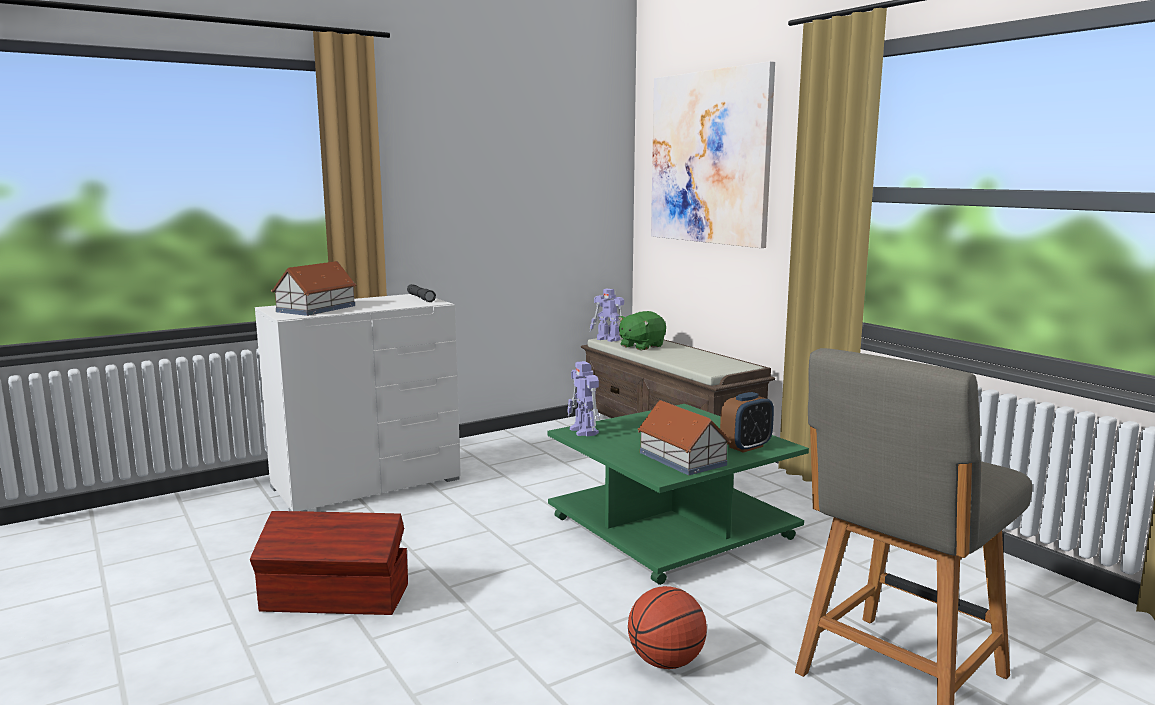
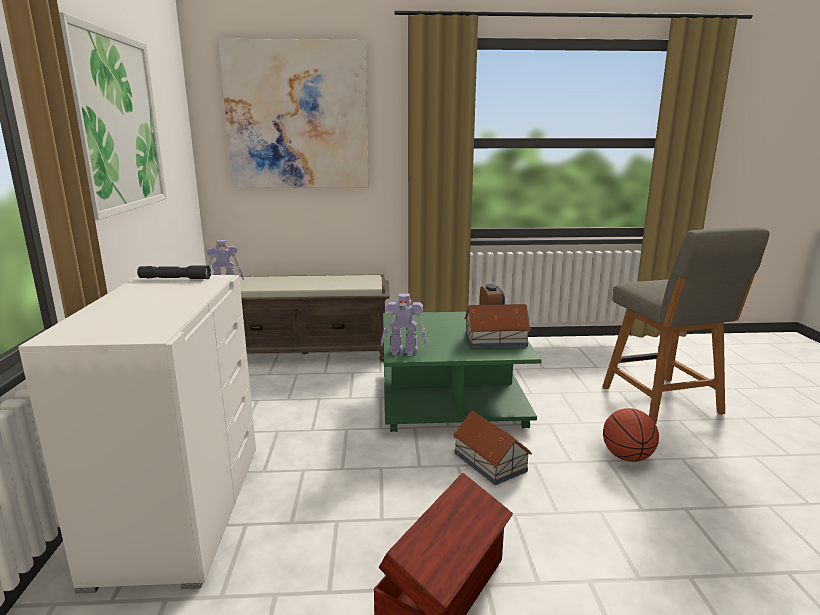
camera: 60 degrees left, 5 degrees up
toy house [271,261,356,316] -> toy house moved to [453,411,532,485]
green plush toy [618,311,666,350] -> none
none -> picture [59,12,167,220]

